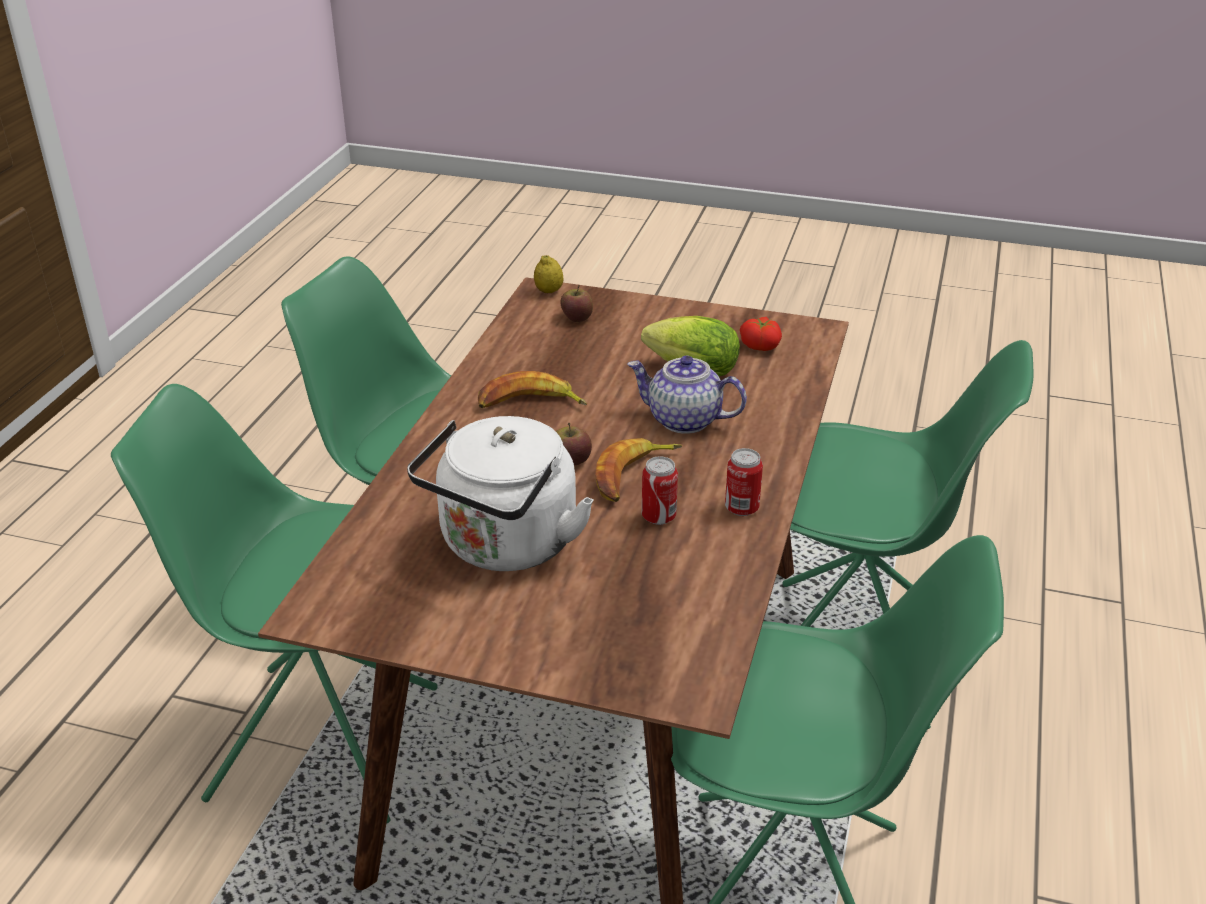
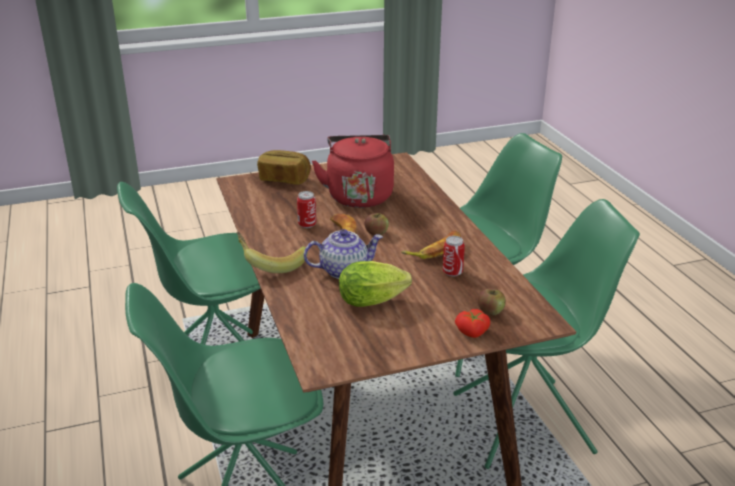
camera: 145 degrees right, 5 degrees down
white kettle [407,416,594,571] -> red kettle [312,135,394,208]
lemon [534,255,564,293] -> none
can [725,448,763,516] -> can moved to [443,236,465,277]
tomato [740,317,782,351] -> tomato moved to [455,309,490,338]
none -> banana [237,232,308,273]
none -> bread [257,150,311,185]

